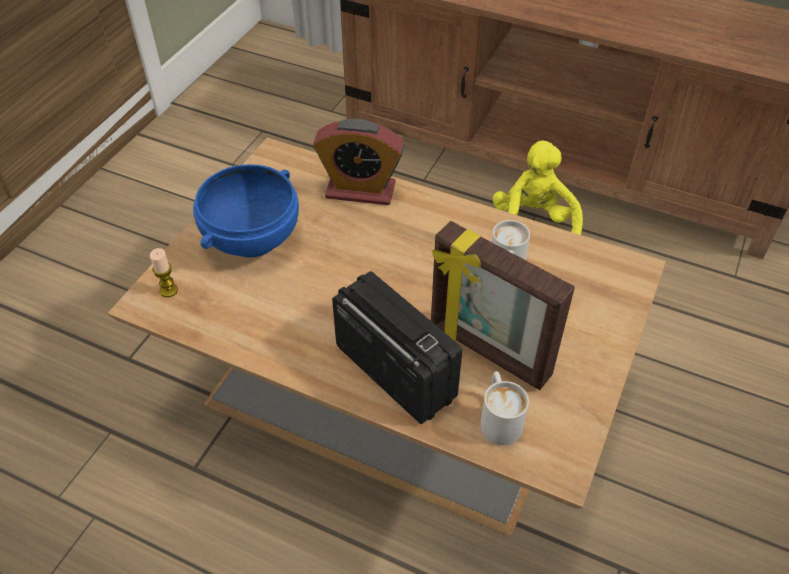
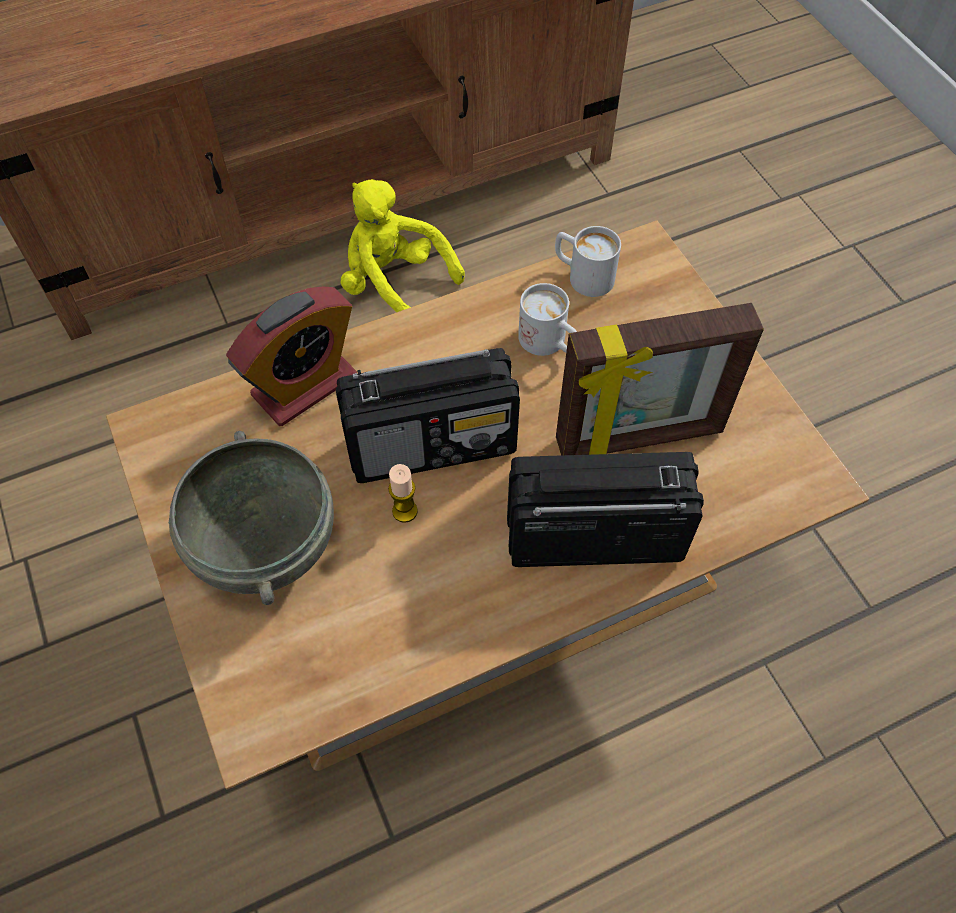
camera: 50 degrees left, 10 degrees up
candle [150,248,178,297] -> candle moved to [388,464,418,523]
blue bowl [193,164,299,257] -> grey bowl [169,431,334,605]
white mug [480,371,529,445] -> white mug moved to [555,226,621,297]
none -> radio [336,348,520,483]

